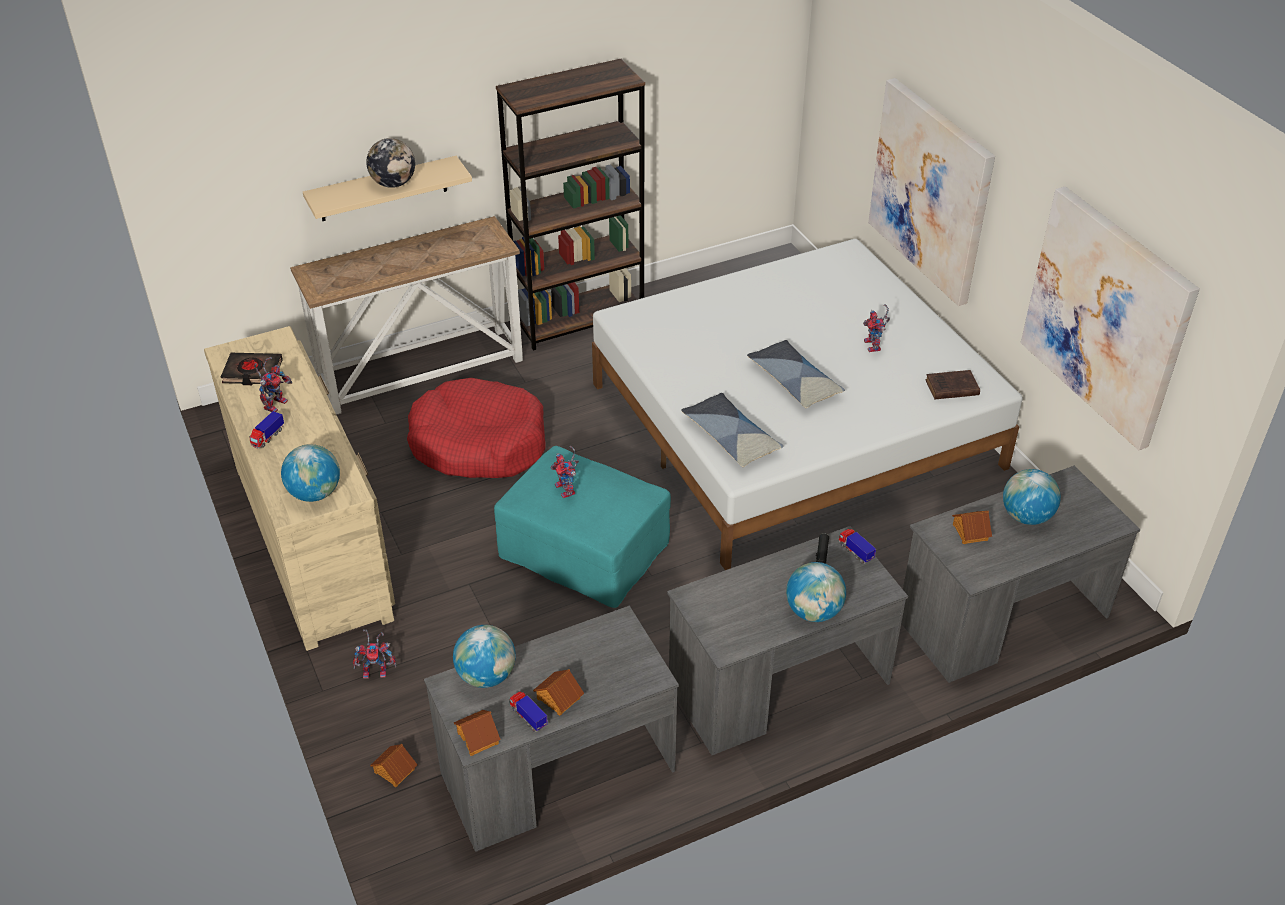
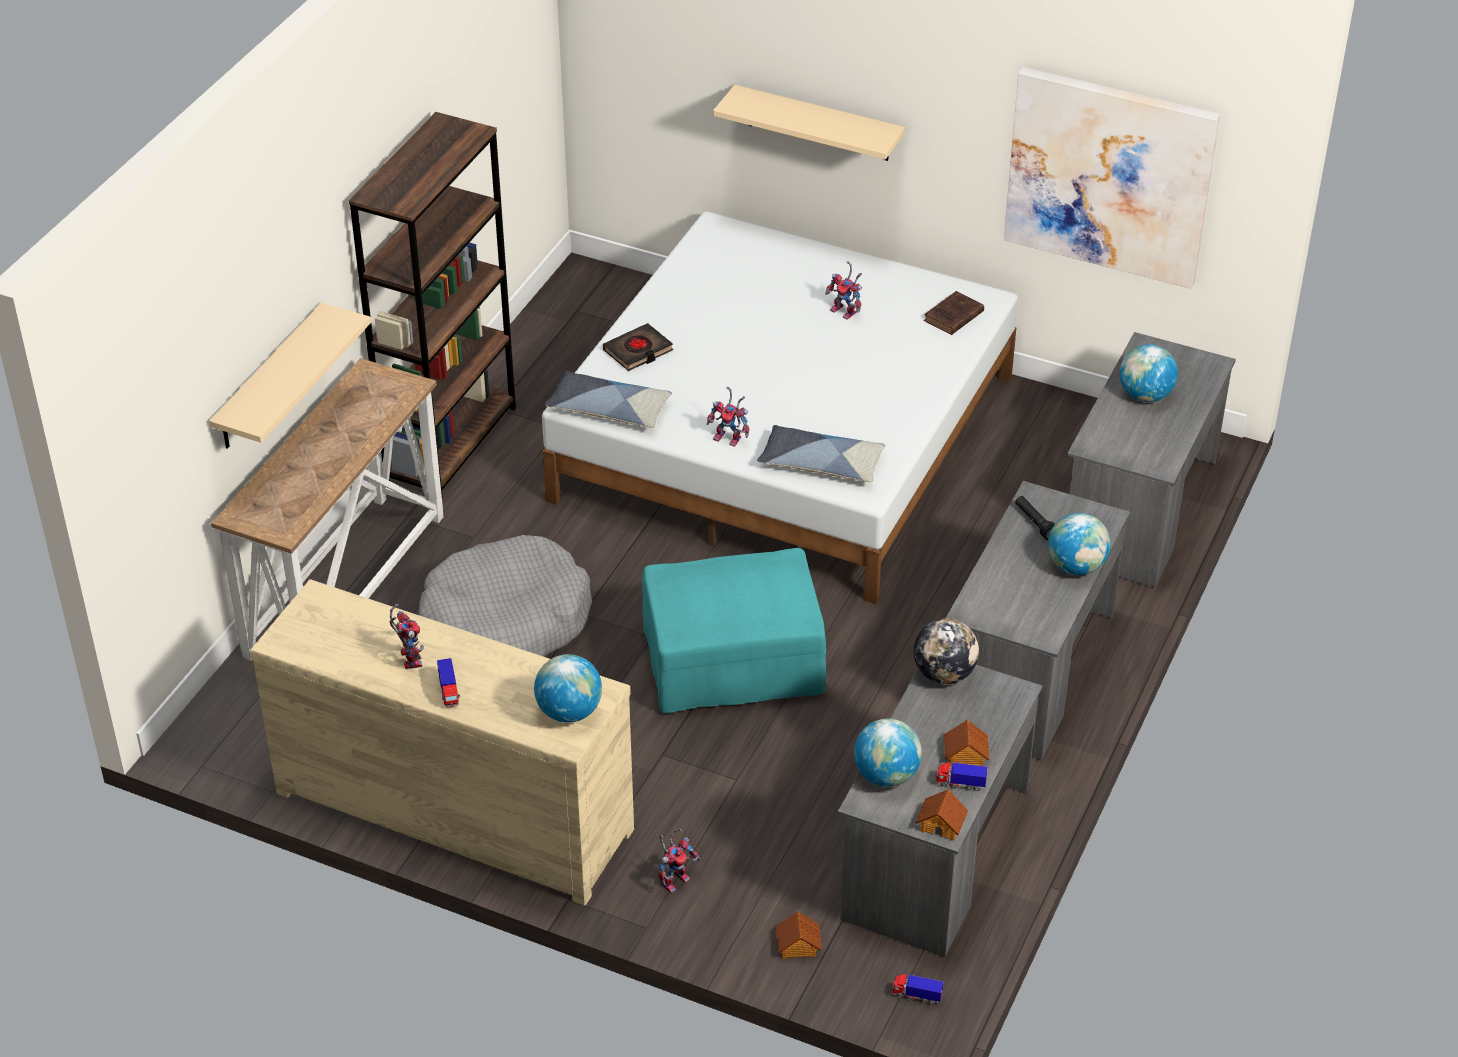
camera: 40 degrees left, 0 degrees up
black book [221,353,283,385] -> black book moved to [603,323,673,371]
globe [366,138,415,188] -> globe moved to [914,618,979,684]
red dog bed [407,378,546,478] -> grey dog bed [419,535,592,657]
toy robot [551,446,579,498] -> toy robot moved to [707,386,749,447]
pillow [747,340,845,408] -> pillow moved to [545,371,672,428]
toy truck [839,529,876,564] -> toy truck moved to [892,974,944,1005]
picture [868,78,995,306] -> beige shelf [713,85,905,161]
toy house [952,511,992,544] -> none

